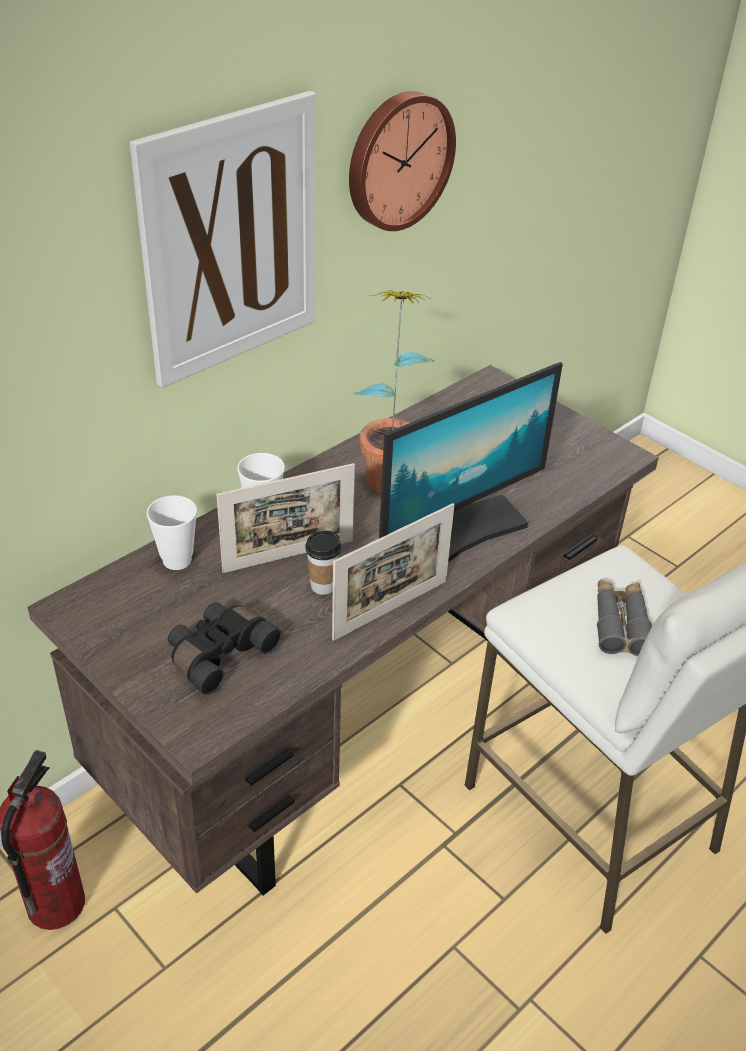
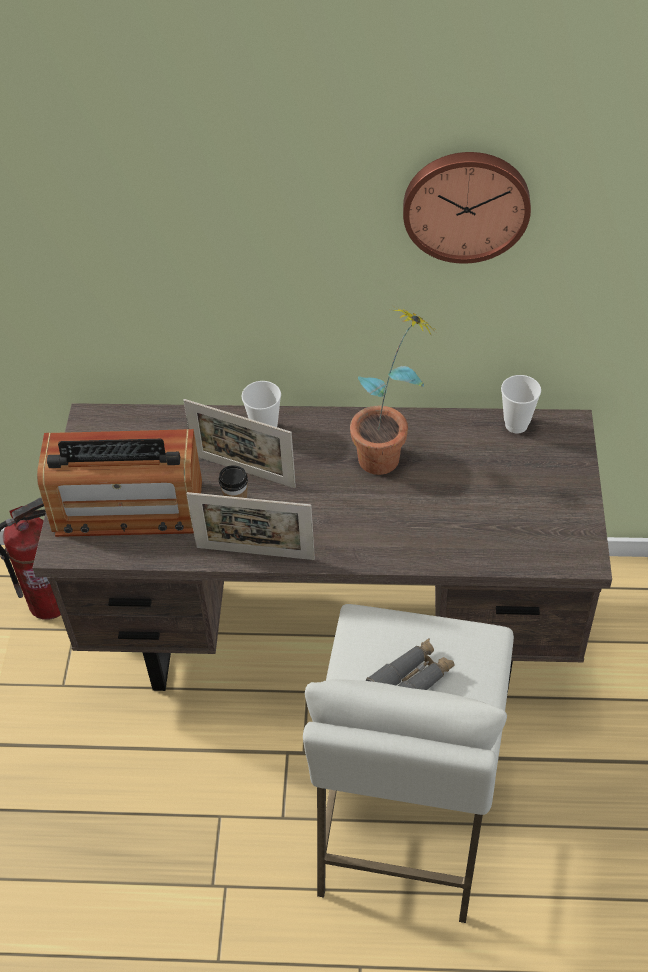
camera: 50 degrees right, 10 degrees up
picture [130,91,316,388] -> none
cup [146,495,197,570] -> cup moved to [501,375,541,433]
black binoculars [168,602,282,695] -> radio [37,429,202,537]
monitor [379,362,563,562] -> none

